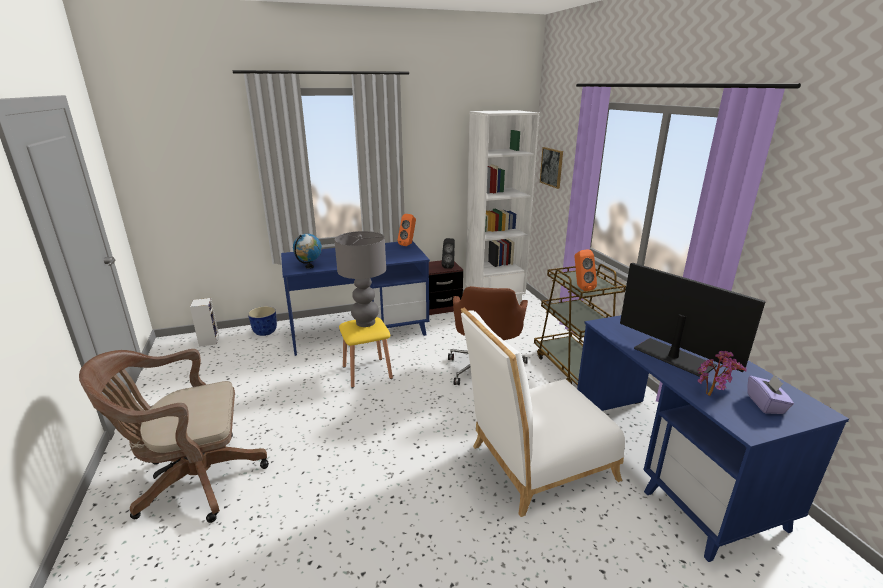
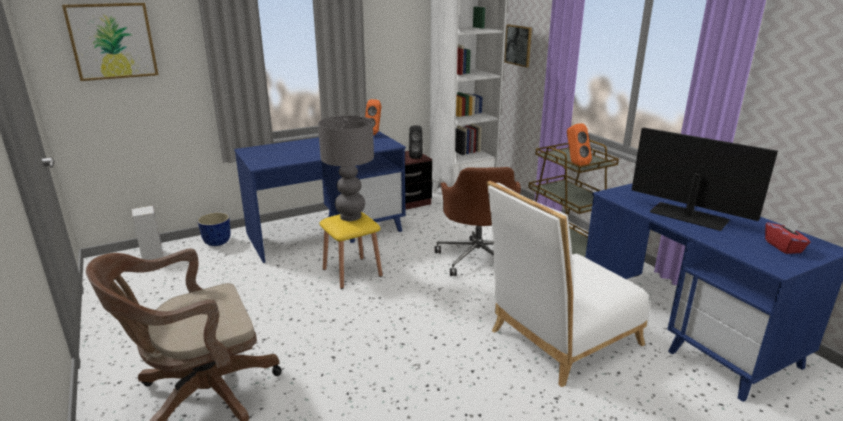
camera: 10 degrees left, 0 degrees up
globe [293,234,322,269] -> none
potted plant [697,351,747,396] -> none
purple tissue box [748,374,794,414] -> red tissue box [765,219,811,254]
none -> picture [62,3,159,81]

